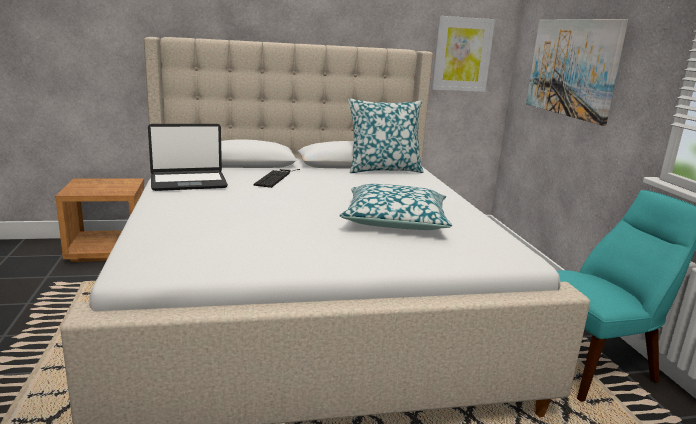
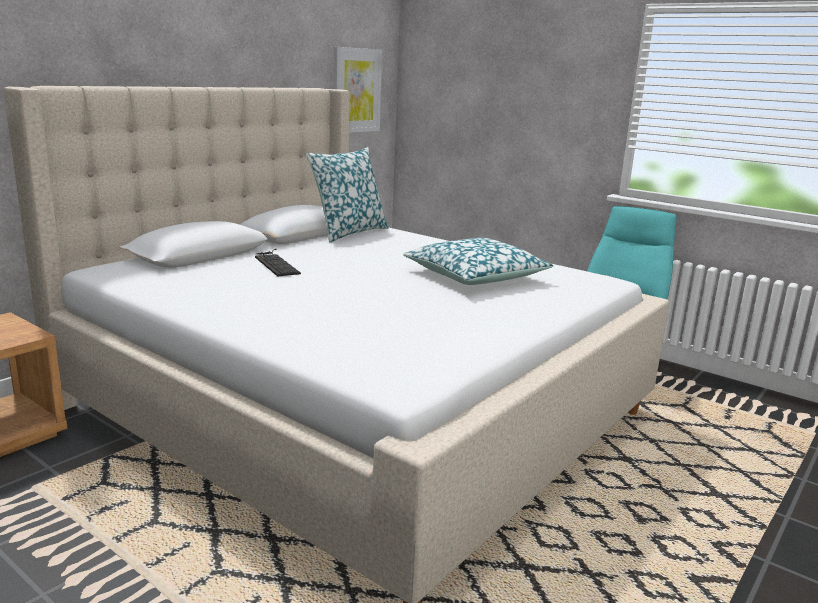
camera: 40 degrees left, 0 degrees up
laptop [148,124,228,191] -> none
picture [526,19,628,125] -> none

